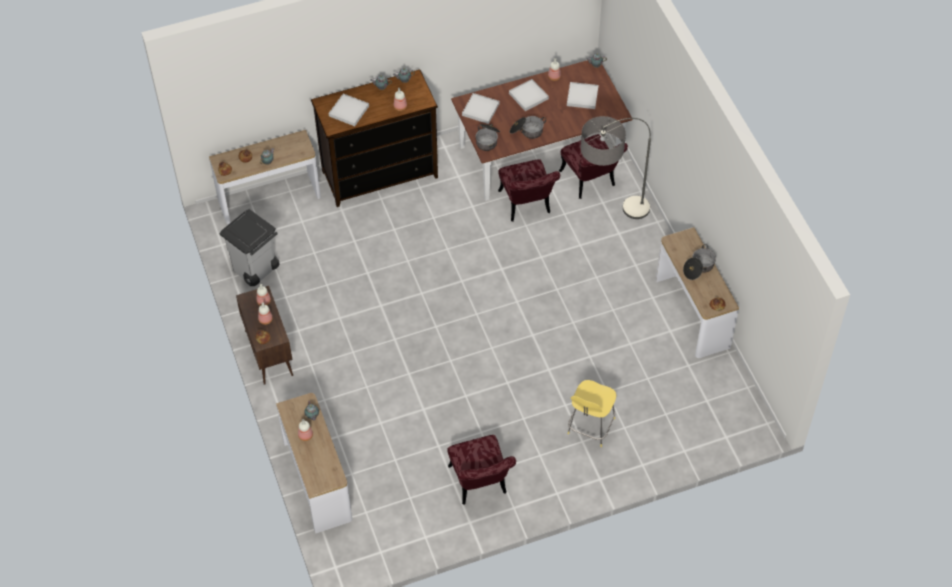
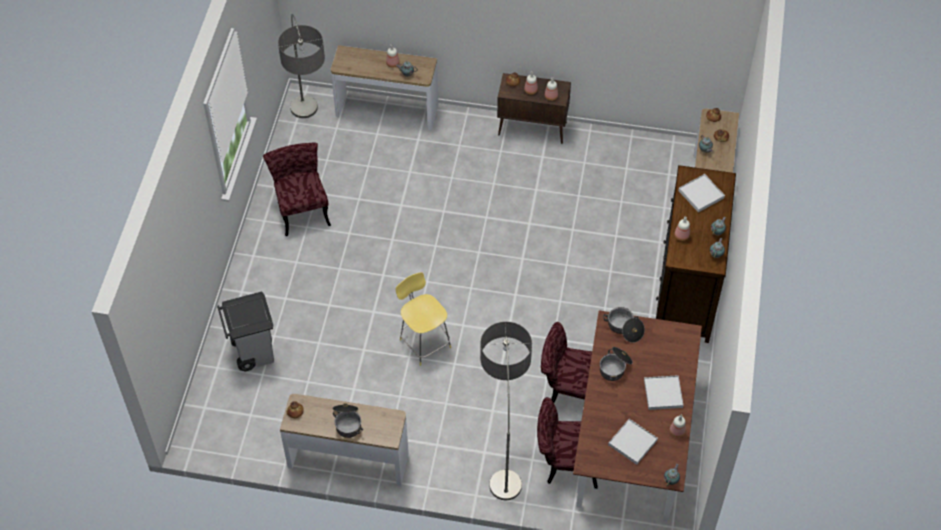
camera: 120 degrees right, 0 degrees up
grey trash can [219,209,280,286] -> grey trash can moved to [217,291,274,371]
red chair [447,435,516,505] -> red chair turned 60 degrees clockwise [263,143,331,236]
white tray [462,93,500,124] -> none
yellow stool [568,380,616,447] -> yellow stool moved to [396,272,451,366]
none -> floor lamp [278,14,325,118]

